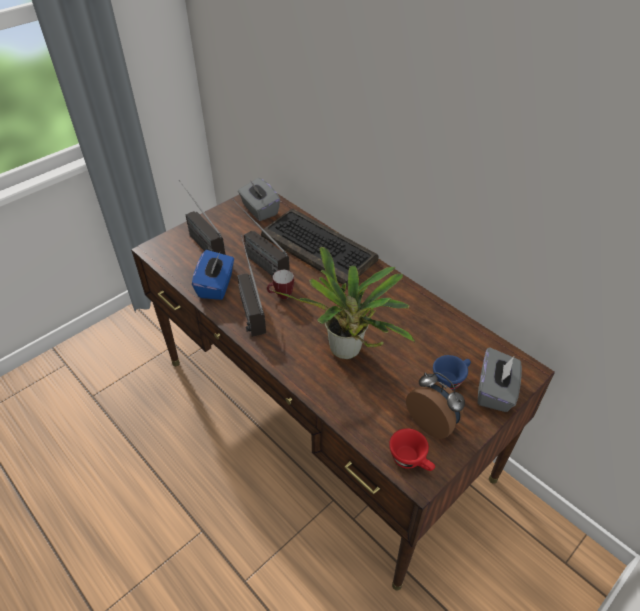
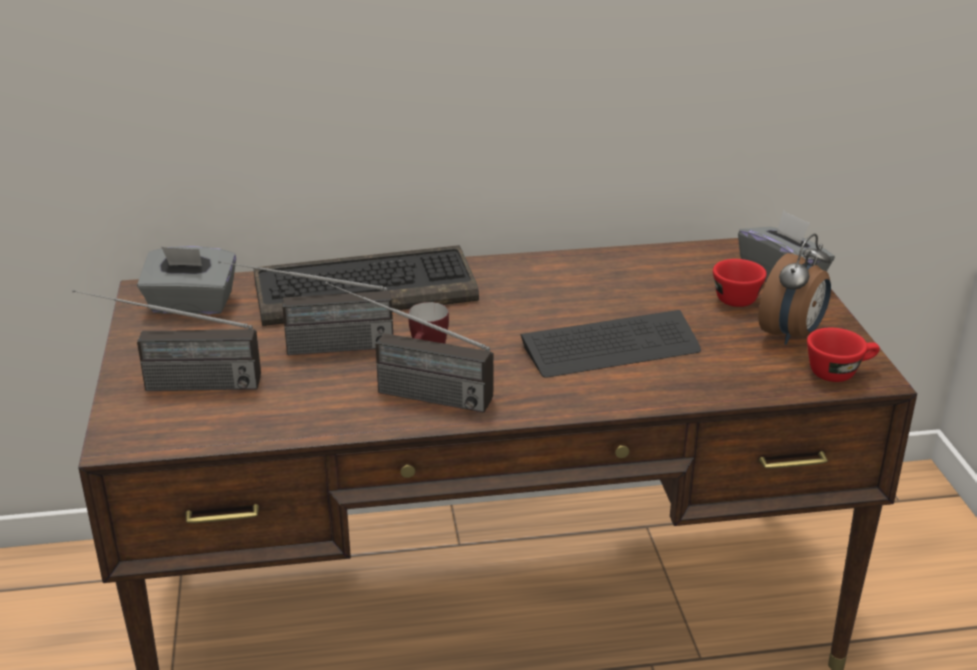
camera: 55 degrees left, 15 degrees down
blue tissue box [192,250,234,300] -> none
potted plant [272,246,415,359] -> keyboard [520,310,701,378]
alarm clock [406,372,465,439] -> alarm clock turned 135 degrees clockwise [758,233,831,345]
blue cup [433,355,471,390] -> red cup [713,259,767,307]

